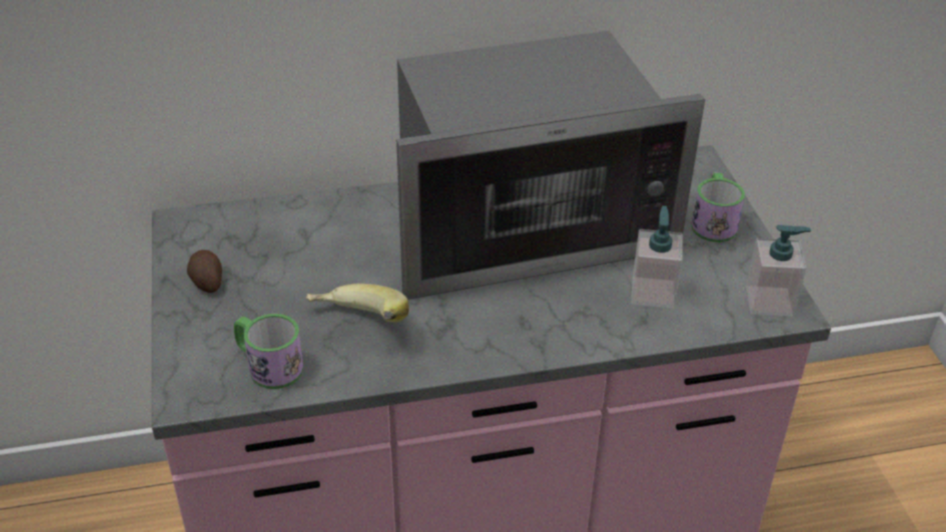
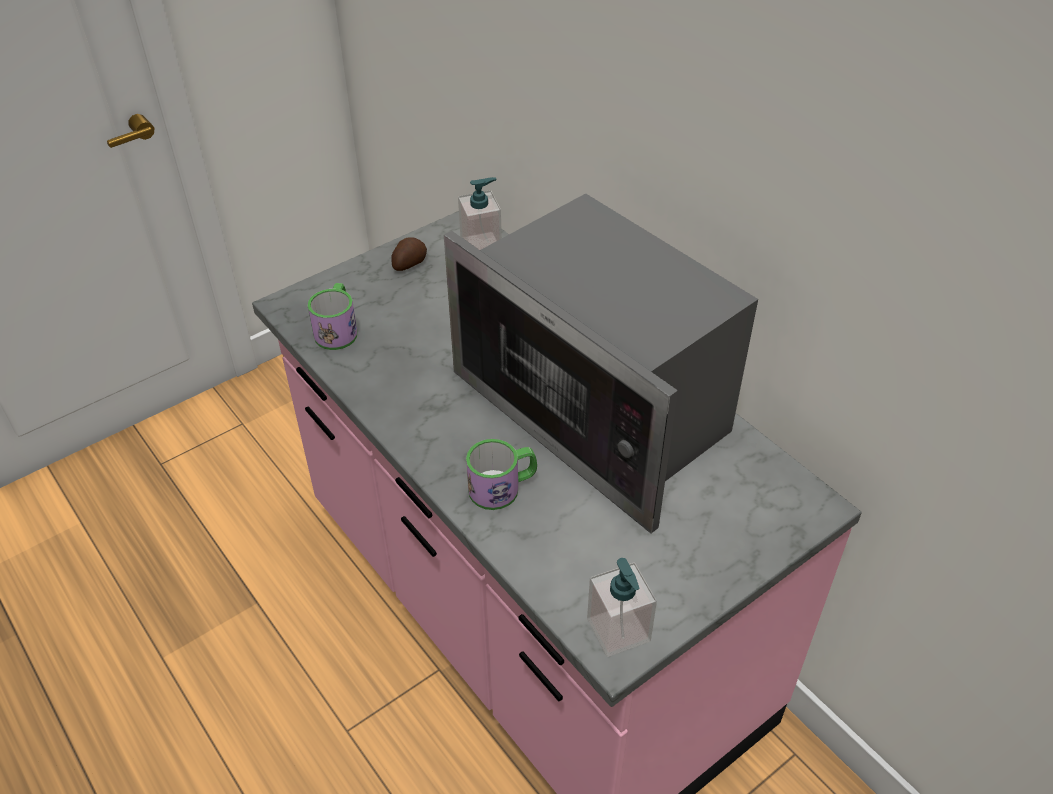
camera: 65 degrees right, 5 degrees up
banana [306,284,409,322] -> none
soap dispenser [631,206,683,309] -> soap dispenser moved to [458,177,502,250]
mug [691,173,745,242] -> mug moved to [466,439,537,510]

